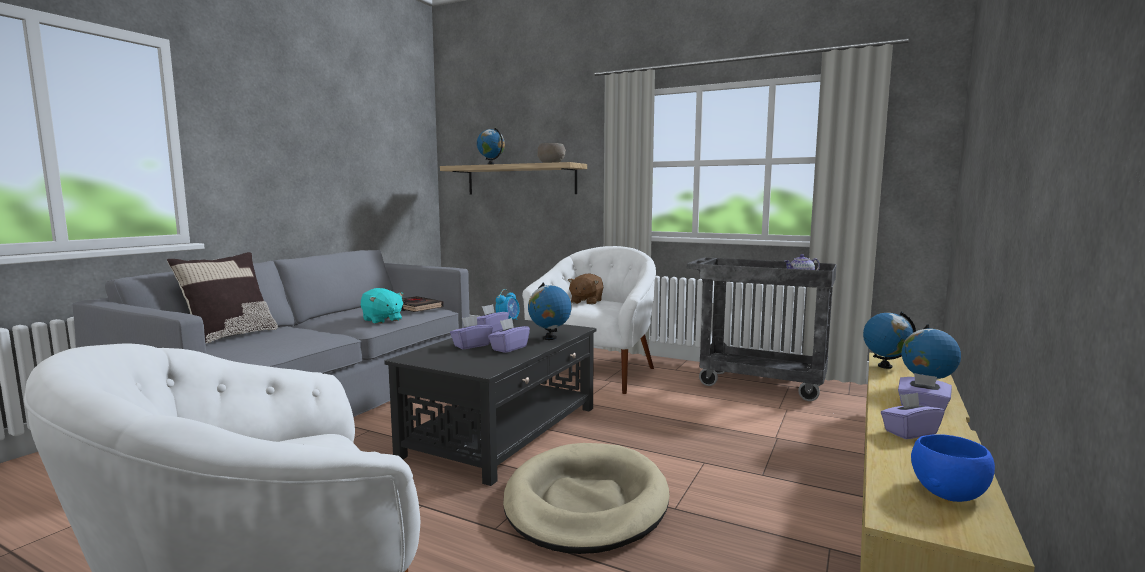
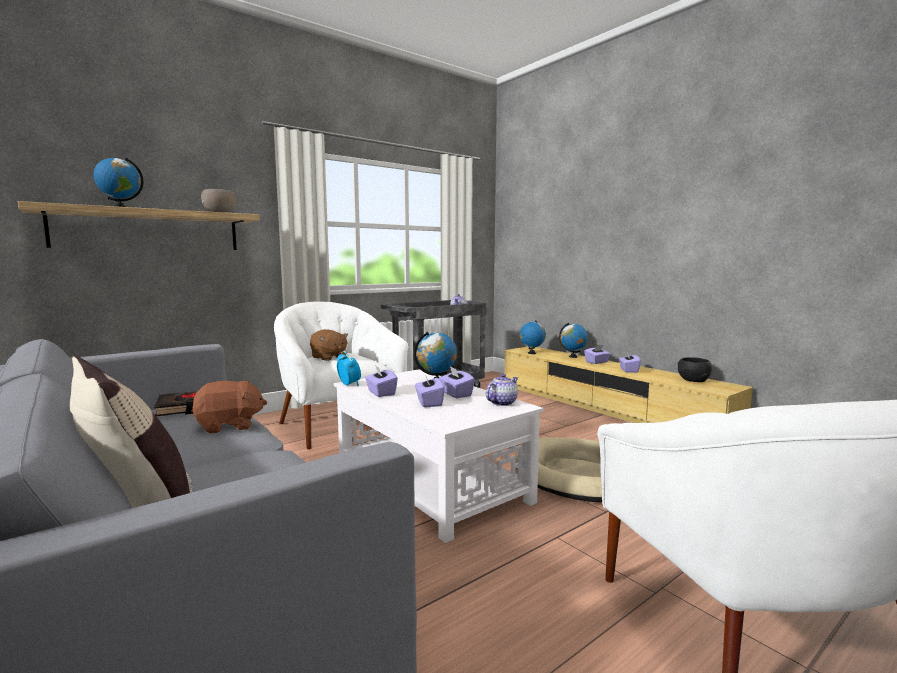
camera: 65 degrees left, 0 degrees up
turquoise plush toy [361,288,404,324] -> brown plush toy [191,381,267,434]
black coffee table [384,319,596,486] -> white coffee table [334,369,544,543]
blue bowl [911,434,995,502] -> black bowl [678,357,712,382]
none -> teapot [486,374,518,406]

